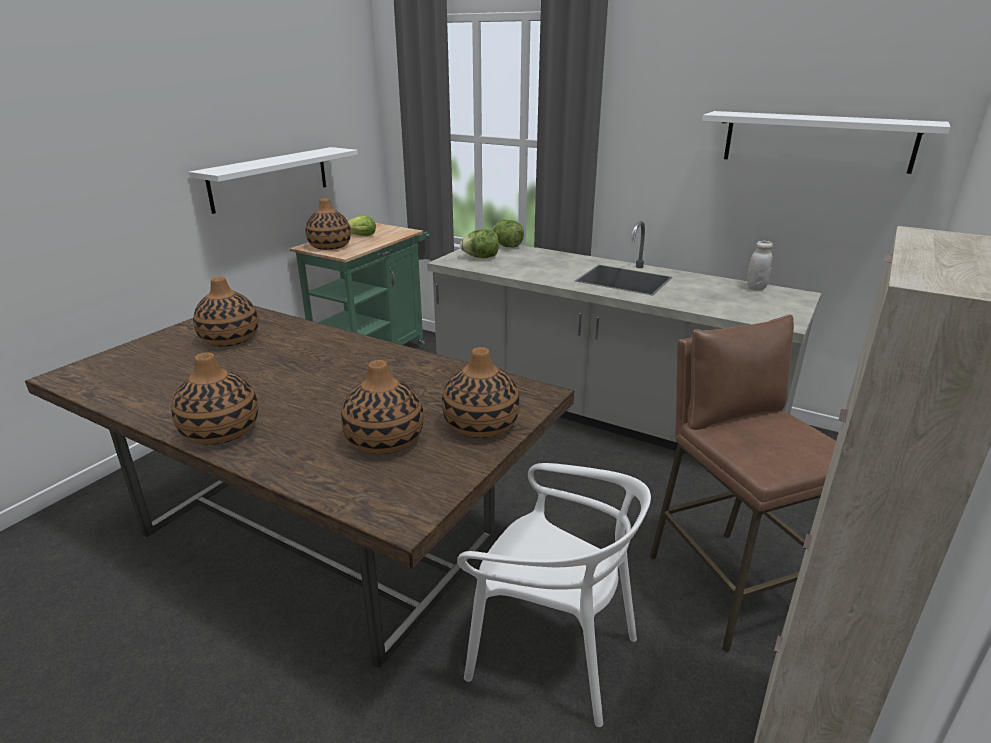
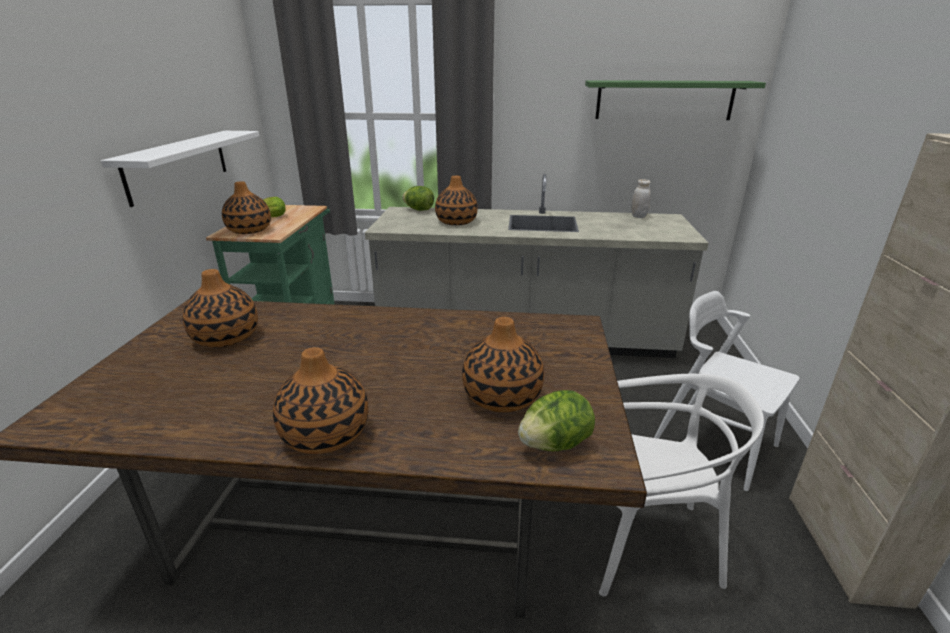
camera: 25 degrees left, 0 degrees up
vase [442,347,520,438] -> vase moved to [435,176,478,225]
lettuce [460,229,499,258] -> lettuce moved to [518,390,595,451]
brown stool [650,314,836,653] -> white chair [654,291,800,491]
white shelf [702,111,950,174] -> green shelf [585,80,766,120]

